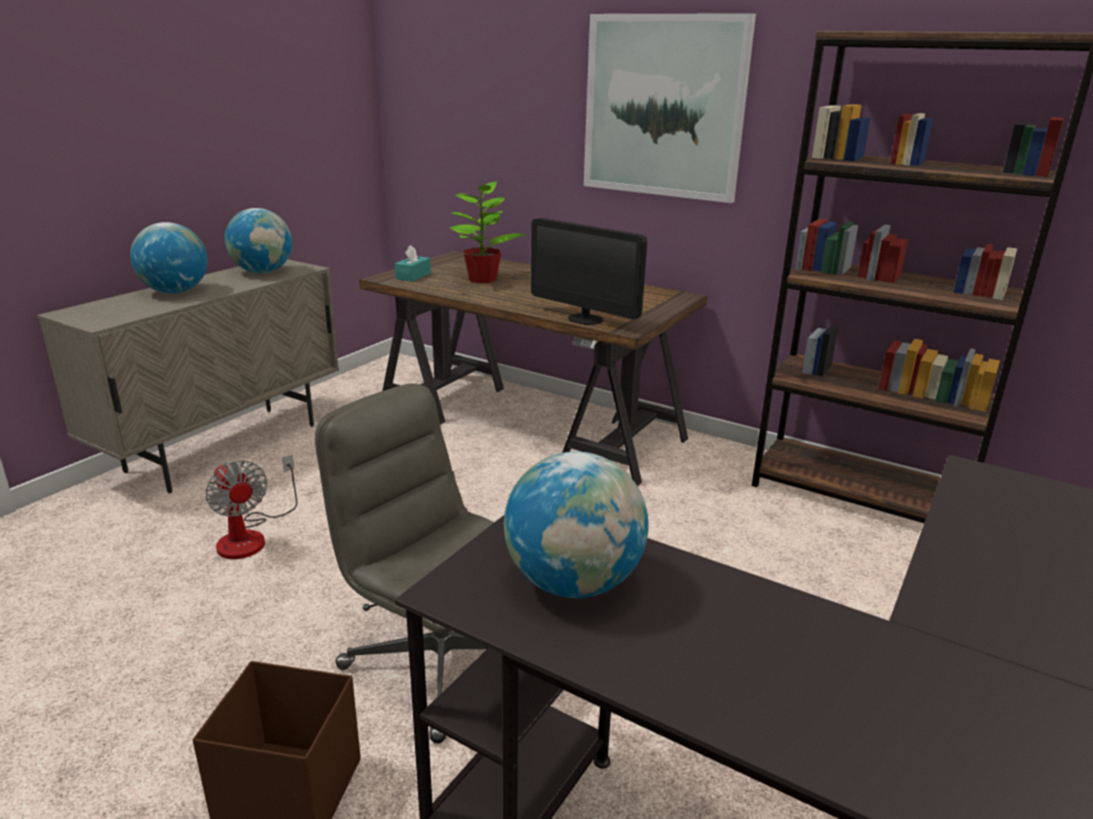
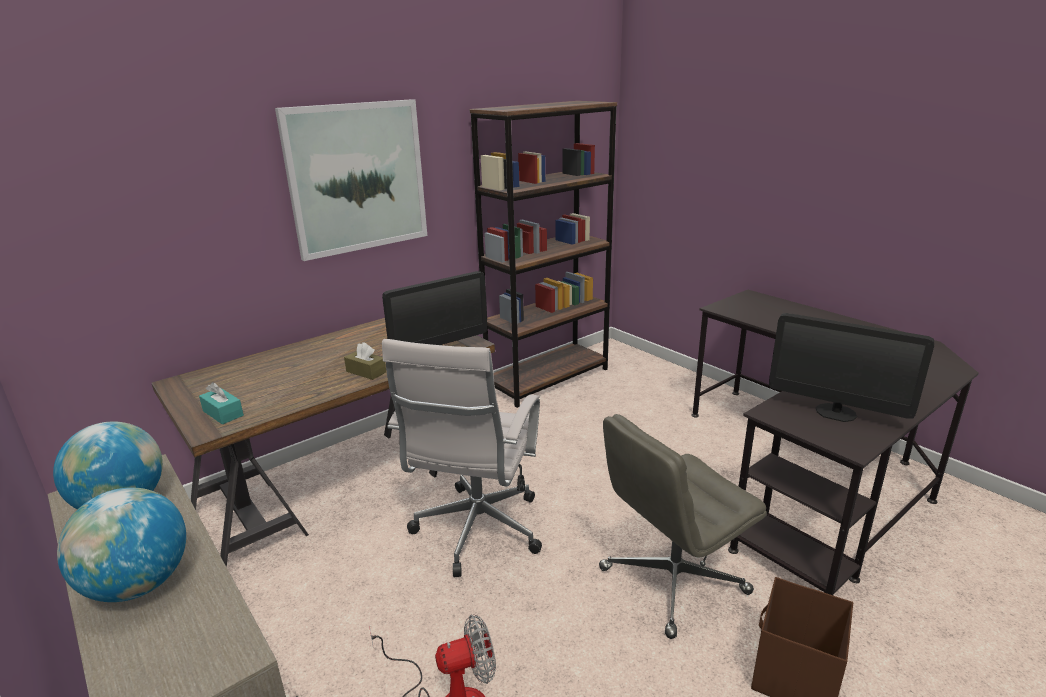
camera: 70 degrees left, 0 degrees up
potted plant [450,176,527,283] -> none
globe [504,452,649,598] -> monitor [769,313,934,422]
none -> brown tissue box [344,342,386,380]
none -> white office chair [382,339,542,577]

